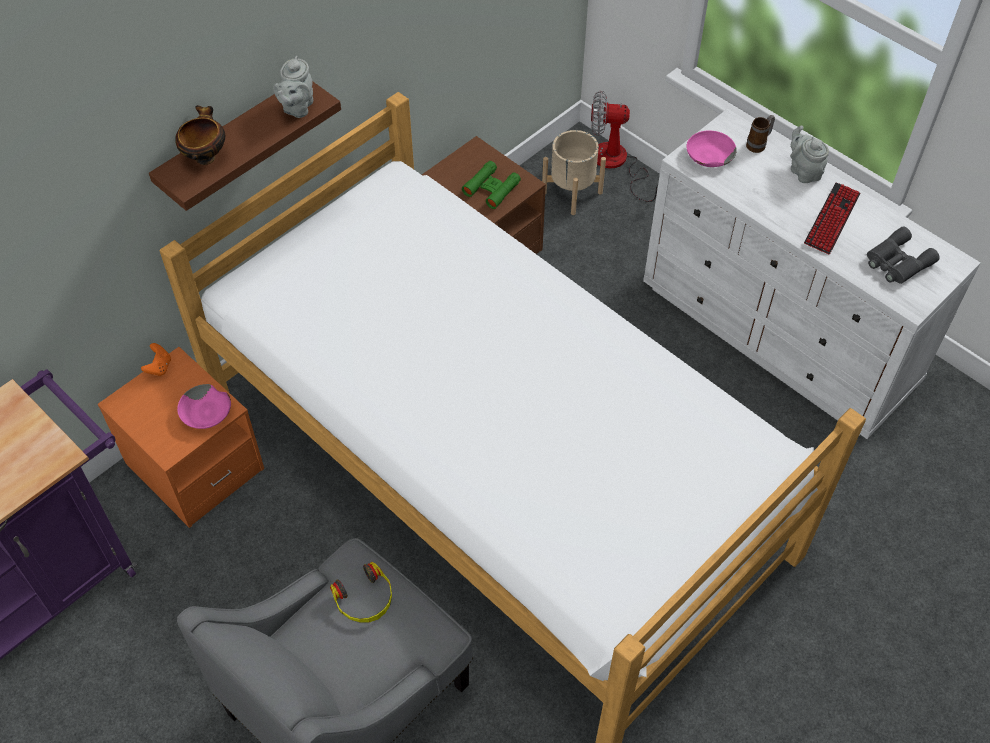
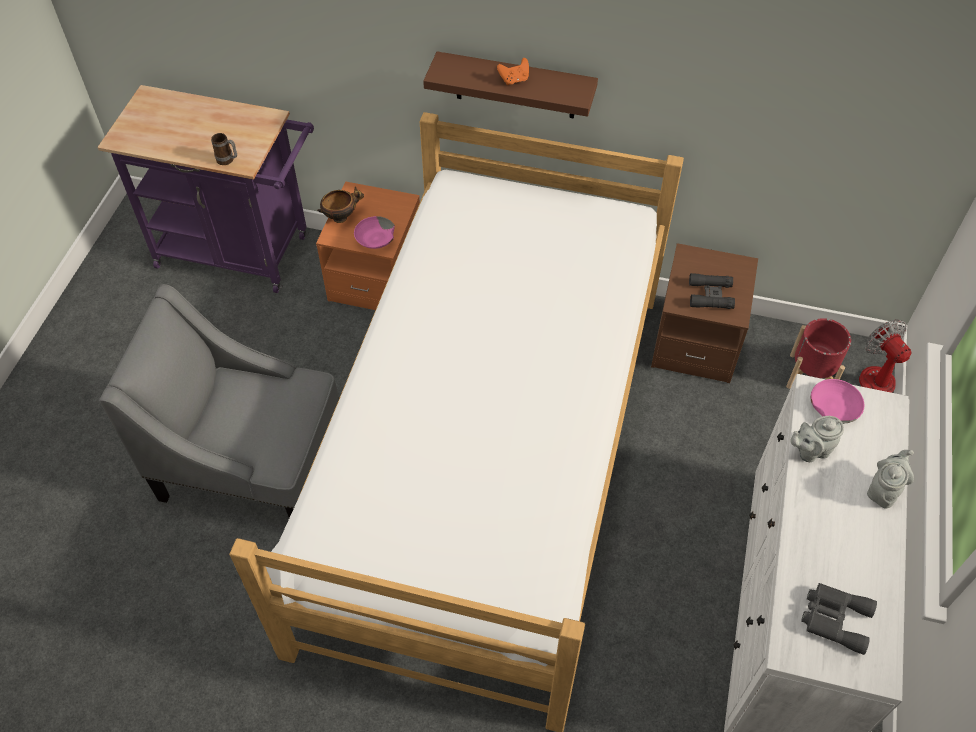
camera: 60 degrees right, 0 degrees up
orange game controller [141,343,171,376] -> orange game controller moved to [497,58,529,85]
bowl [175,105,225,165] -> bowl moved to [317,187,364,223]
grey teapot [273,56,313,118] -> grey teapot moved to [790,416,844,462]
headphones [330,562,392,622] -> none
green binoculars [462,161,521,209] -> black binoculars [689,273,735,309]
beige planter [542,130,606,215] -> red planter [786,318,851,389]
mug [746,115,775,153] -> mug moved to [211,133,237,165]
keyboard [804,182,861,254] -> none

